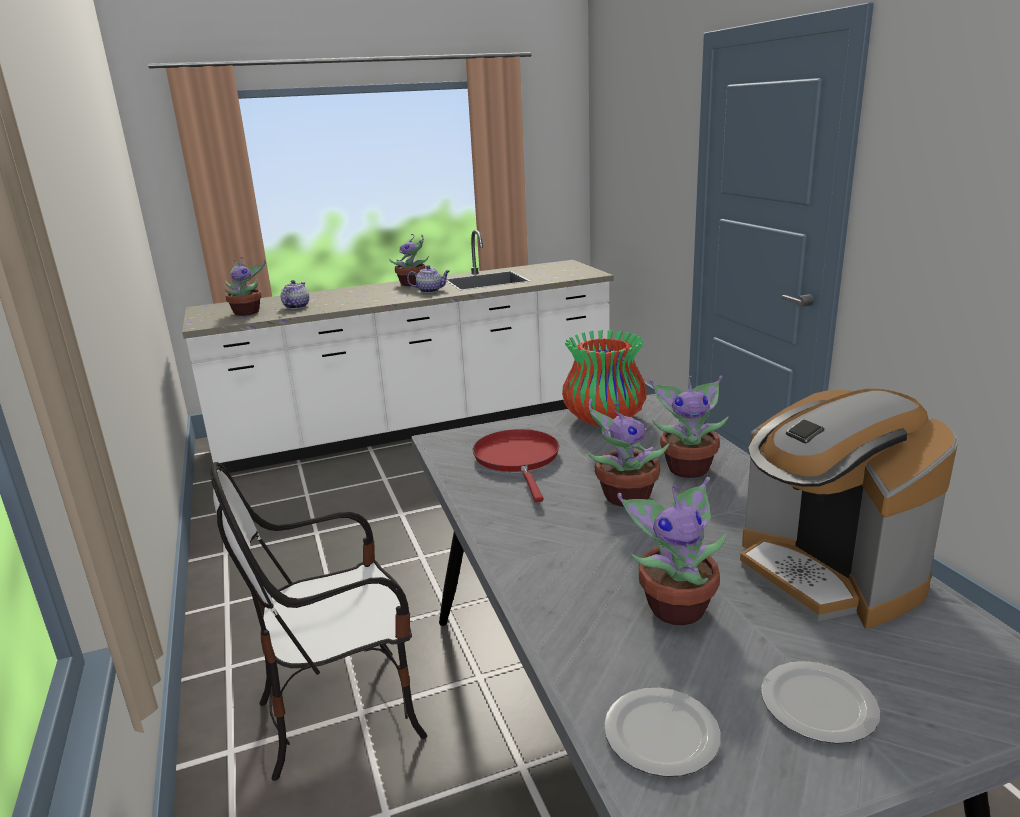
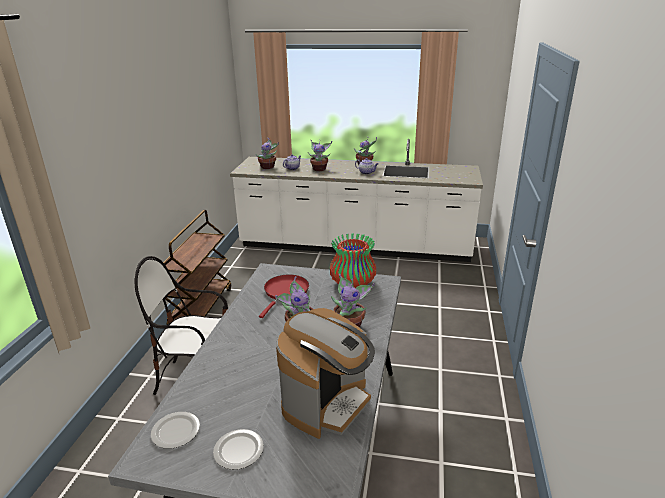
camera: 30 degrees right, 5 degrees up
potted plant [617,477,727,625] -> potted plant moved to [308,139,332,171]
coffee machine [740,389,958,629] -> coffee machine turned 150 degrees counterclockwise [276,308,375,439]
none -> brown cart [163,210,231,325]

